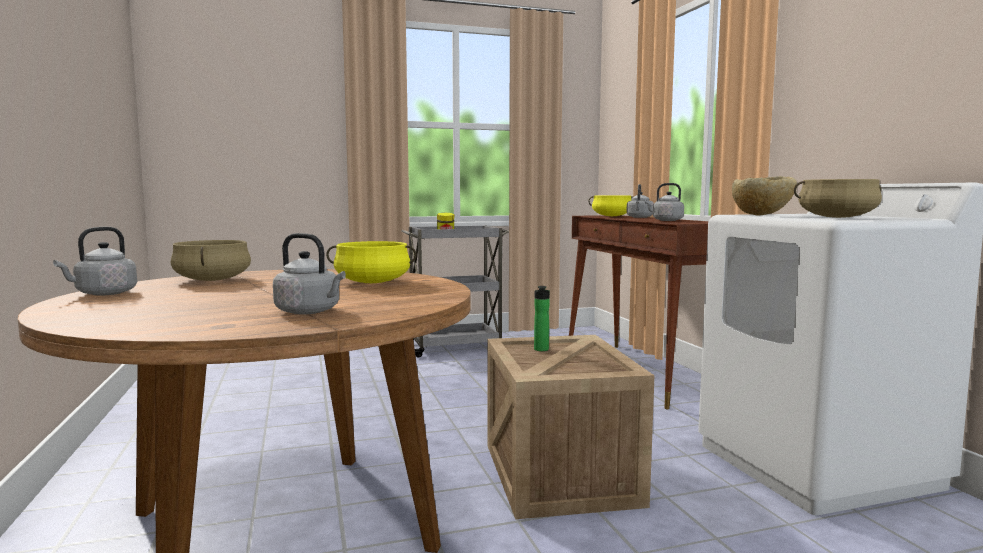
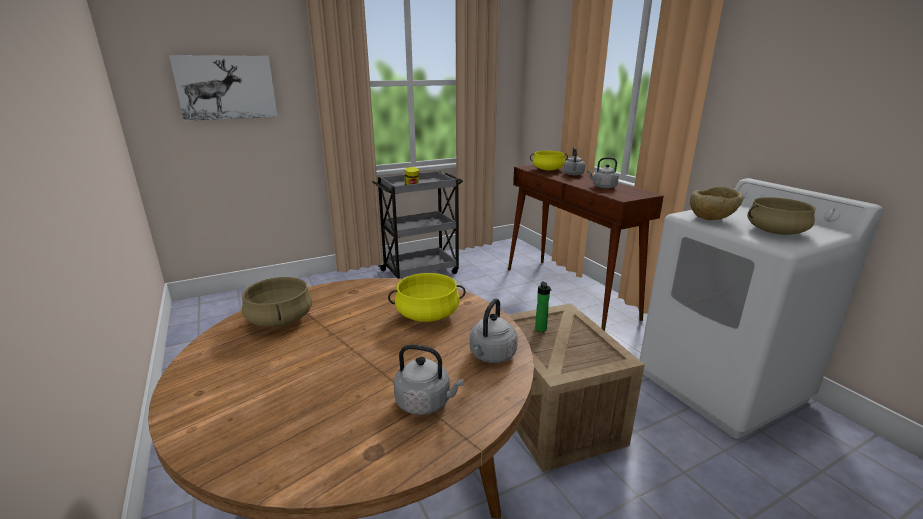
camera: 10 degrees left, 15 degrees up
grey kettle [53,227,137,296] -> grey kettle moved to [470,298,518,363]
none -> picture [169,55,278,121]

